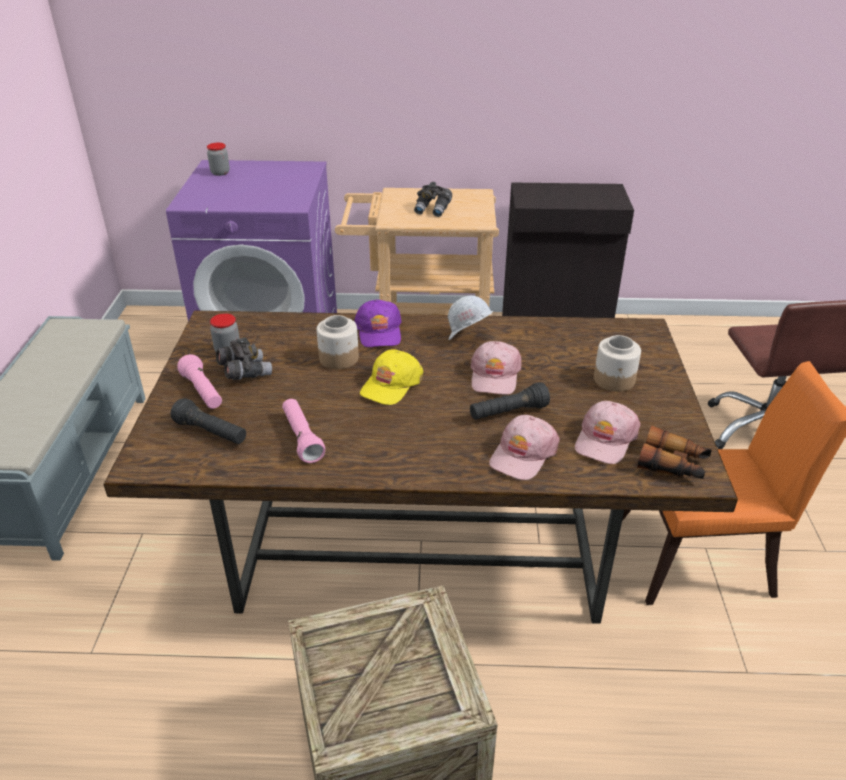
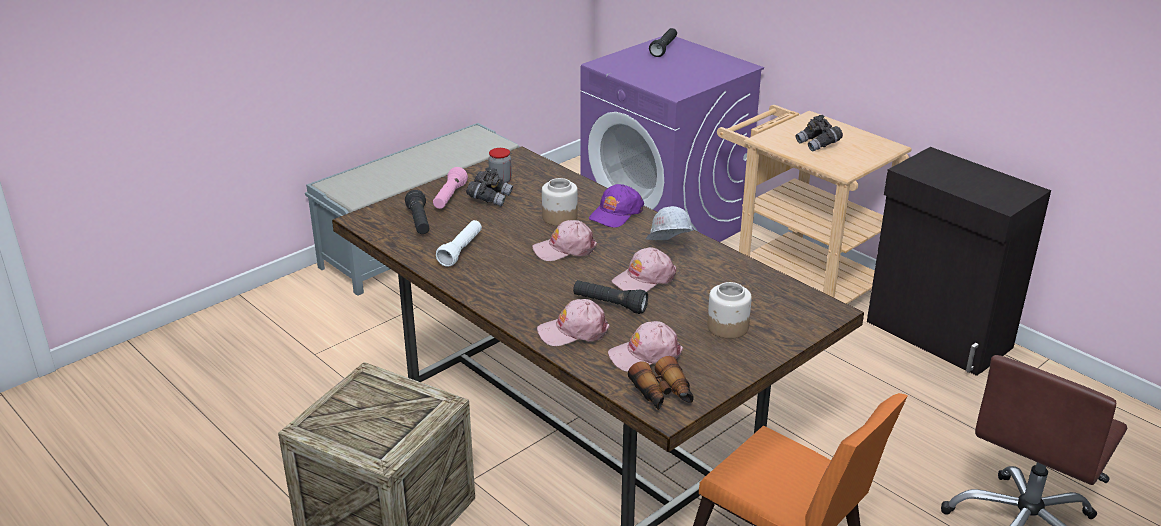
camera: 45 degrees right, 5 degrees down
jar [207,143,230,176] -> black flashlight [649,28,677,57]
pink flashlight [282,399,325,463] -> white flashlight [436,220,482,267]
yellow cap [360,349,424,405] -> pink cap [532,220,597,261]

